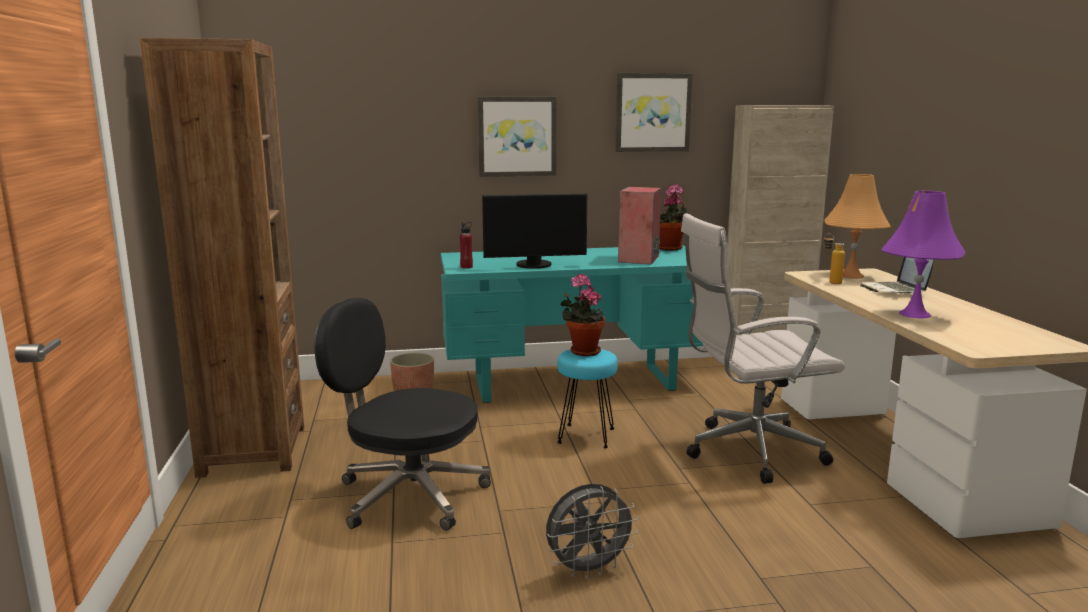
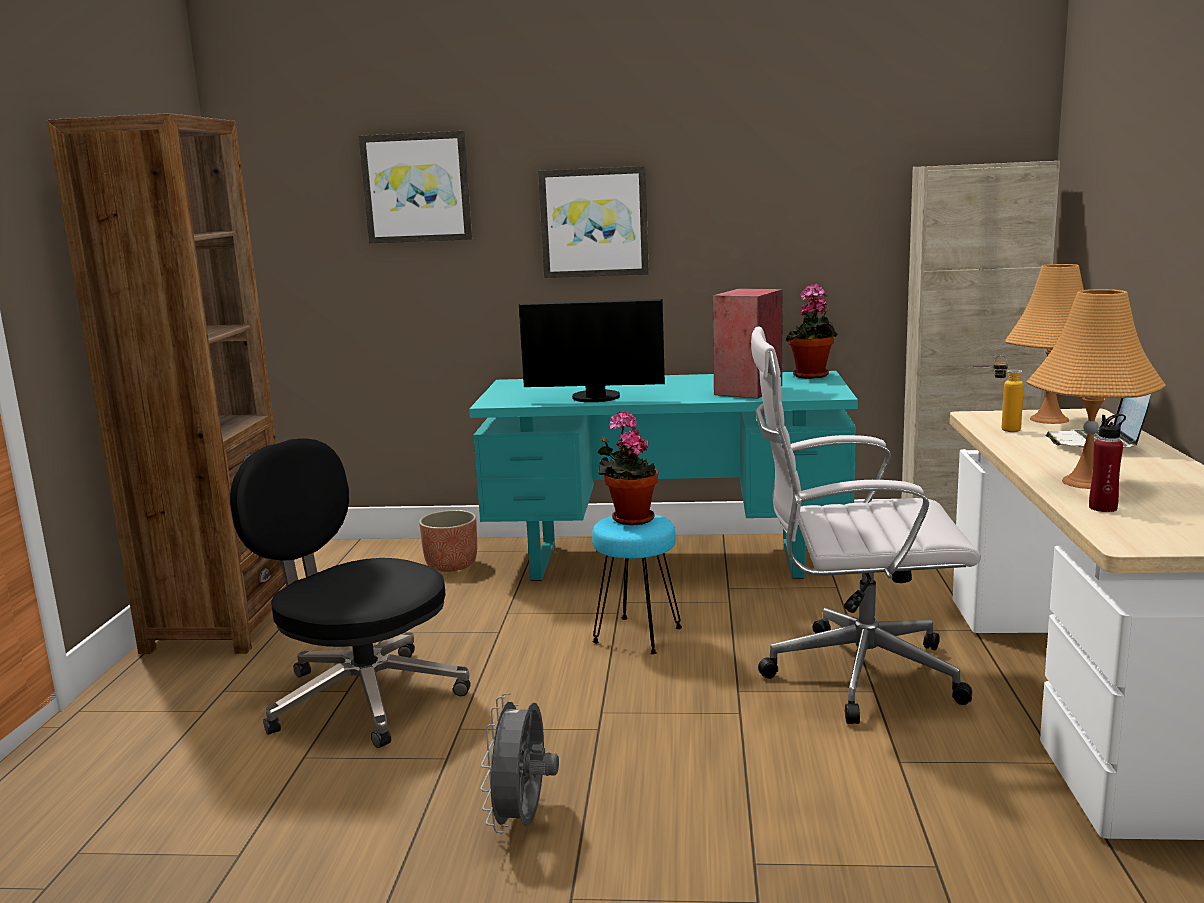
camera: 15 degrees right, 0 degrees up
red bottle [460,222,473,269] -> red bottle moved to [1089,414,1126,512]
grey fan [546,484,639,579] -> grey fan turned 105 degrees clockwise [481,693,559,833]
picture [615,73,693,152] -> picture moved to [359,131,472,243]
purple table lamp [881,191,965,318] -> orange table lamp [1027,289,1166,489]

